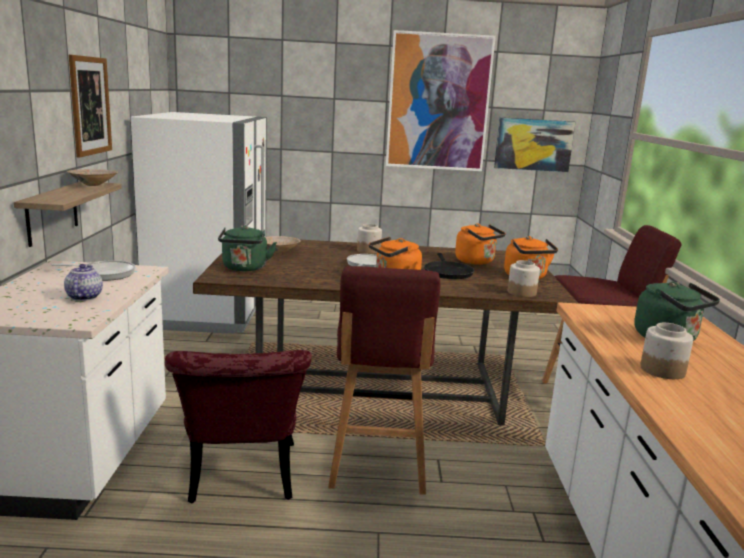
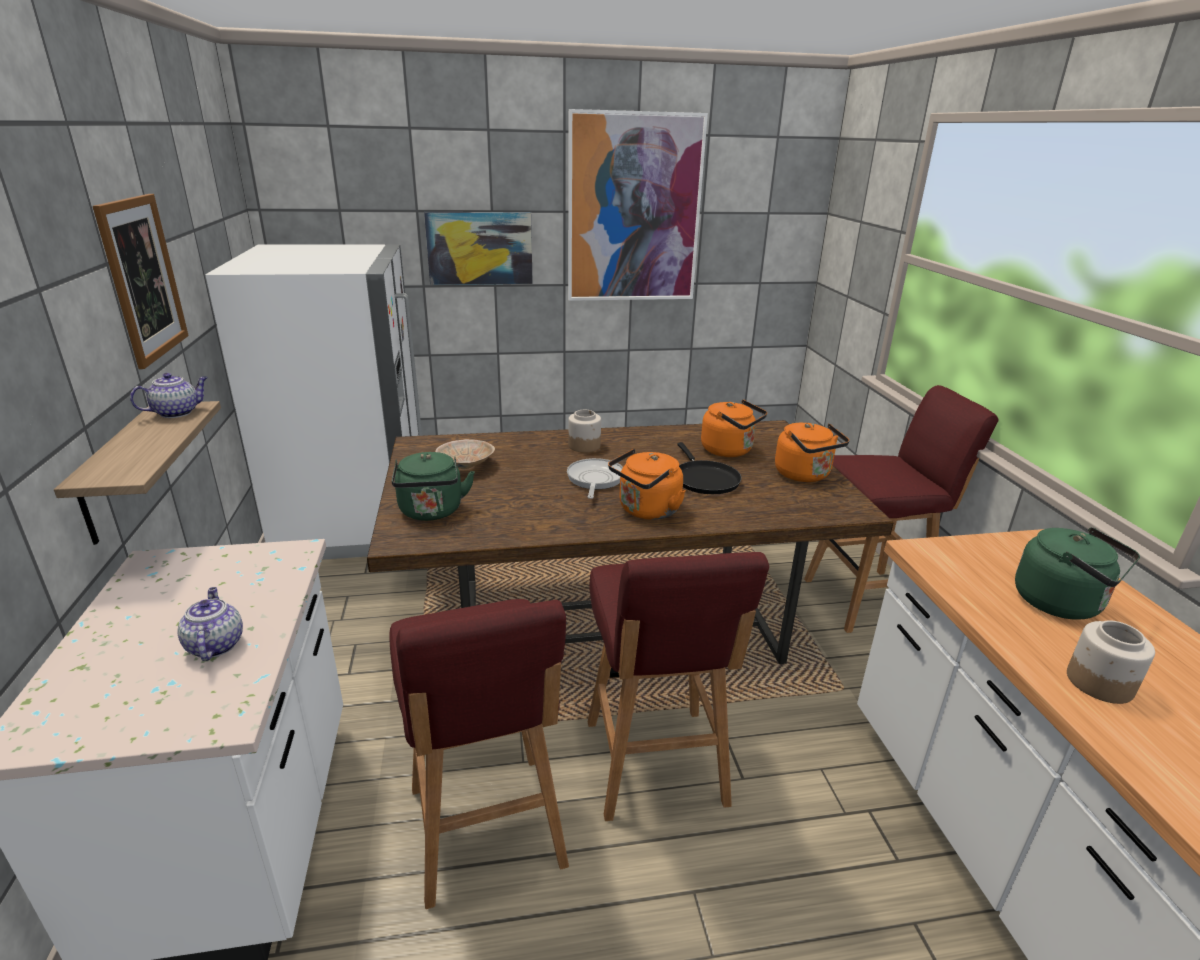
camera: 10 degrees left, 10 degrees up
frying pan [51,261,135,281] -> none
beige bowl [67,169,118,186] -> teapot [130,373,208,418]
red chair [165,350,312,504] -> red stool [389,599,569,909]
picture [494,117,575,172] -> picture moved to [424,212,533,285]
jar [508,260,540,297] -> none

